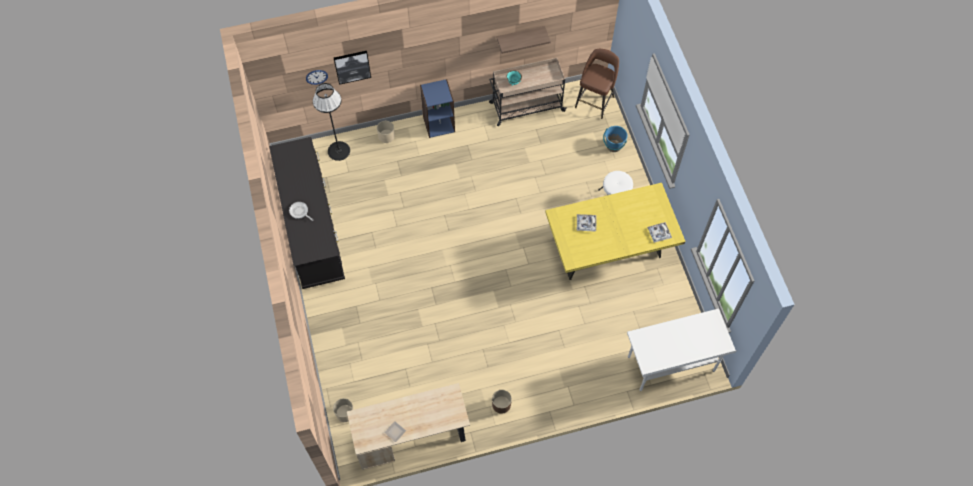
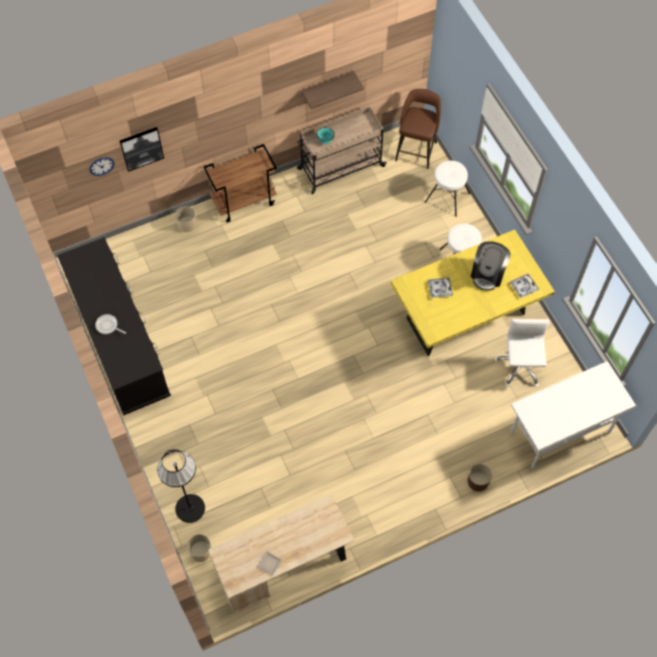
camera: 10 degrees left, 0 degrees up
black floor lamp [313,83,350,161] -> black floor lamp moved to [157,449,205,523]
blue bookcase [420,79,455,138] -> brown cart [203,144,277,223]
brown planter [492,390,512,414] -> brown planter moved to [468,464,492,492]
blue bucket [603,126,628,152] -> white stool [424,160,470,217]
none -> coffee machine [471,242,511,291]
none -> white office chair [495,319,549,387]

